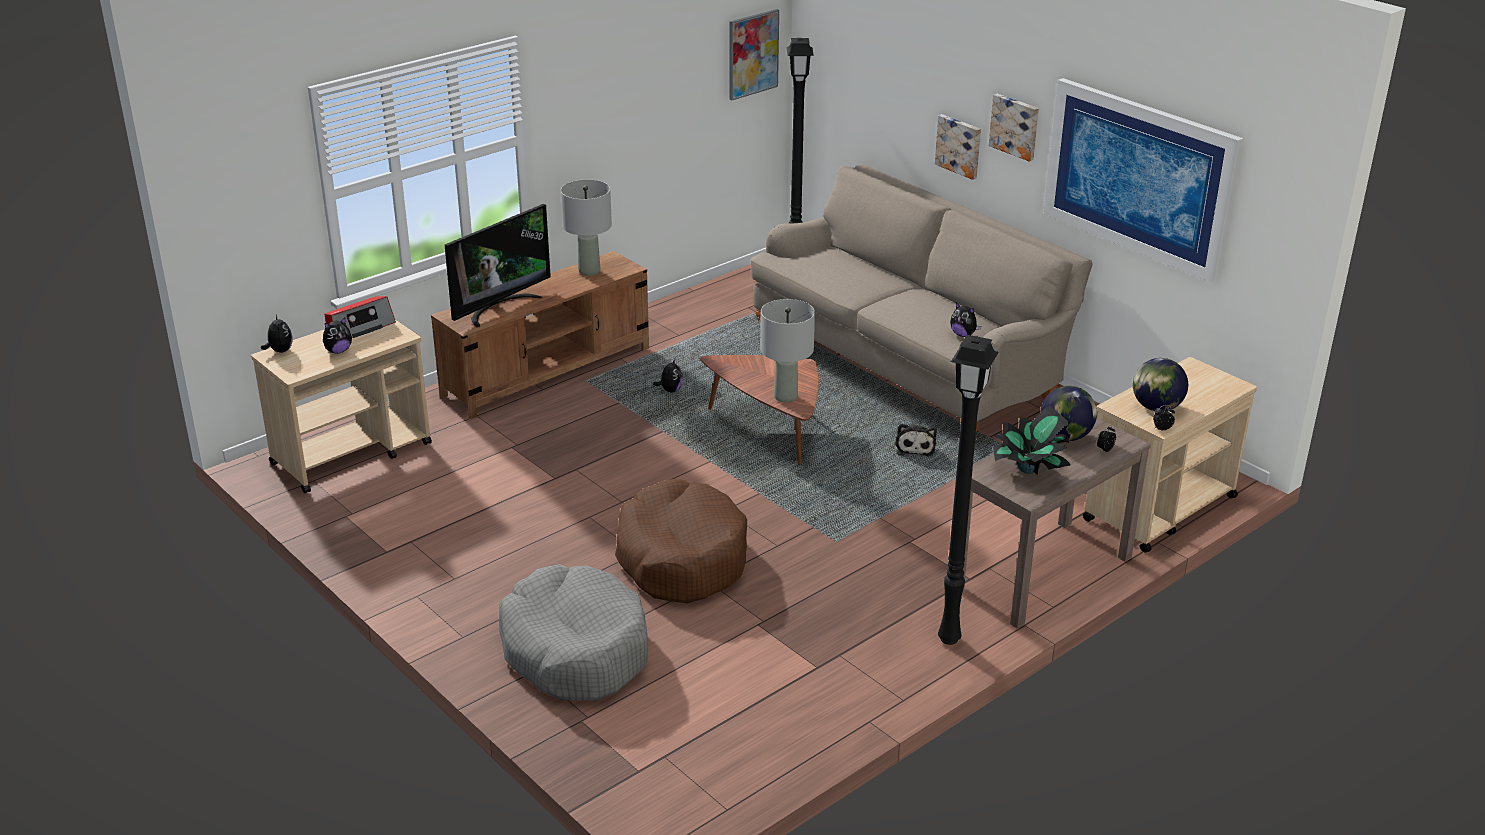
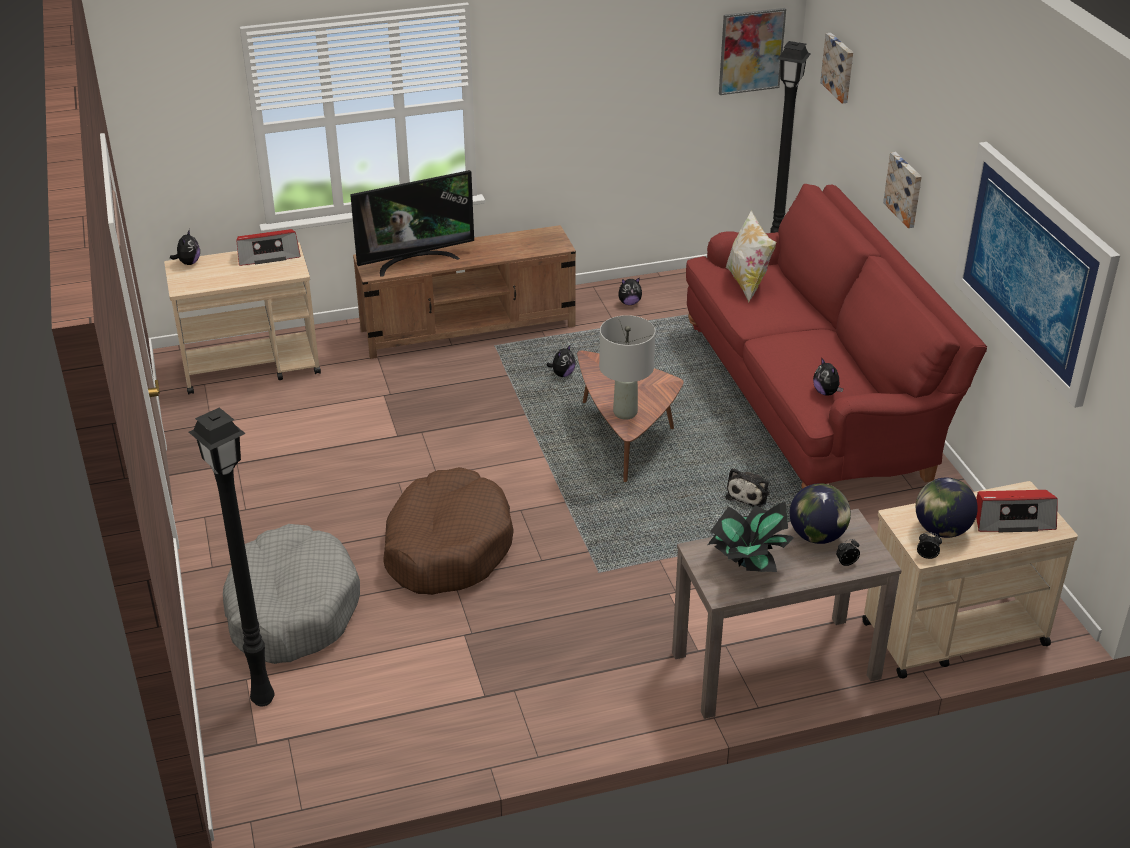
camera: 25 degrees right, 5 degrees up
plush toy [323,317,352,354] -> plush toy moved to [618,277,642,305]
grey table lamp [561,180,612,276] -> none
beige sofa [751,164,1093,440] -> red sofa [686,184,987,489]
black floor lamp [938,335,999,645] -> black floor lamp moved to [189,408,275,707]
picture [989,94,1039,162] -> picture moved to [820,33,853,104]
none -> pillow [726,210,776,303]
none -> radio [976,490,1058,532]

